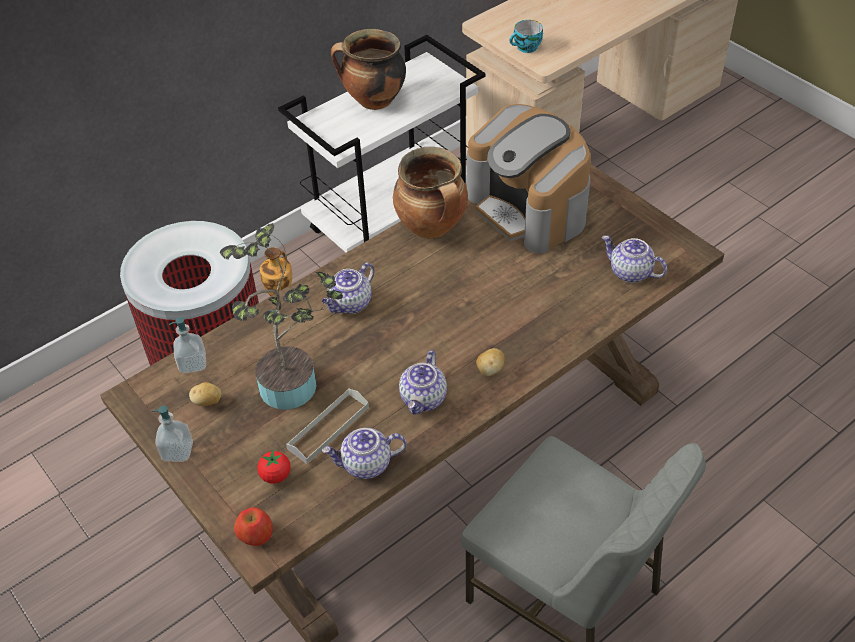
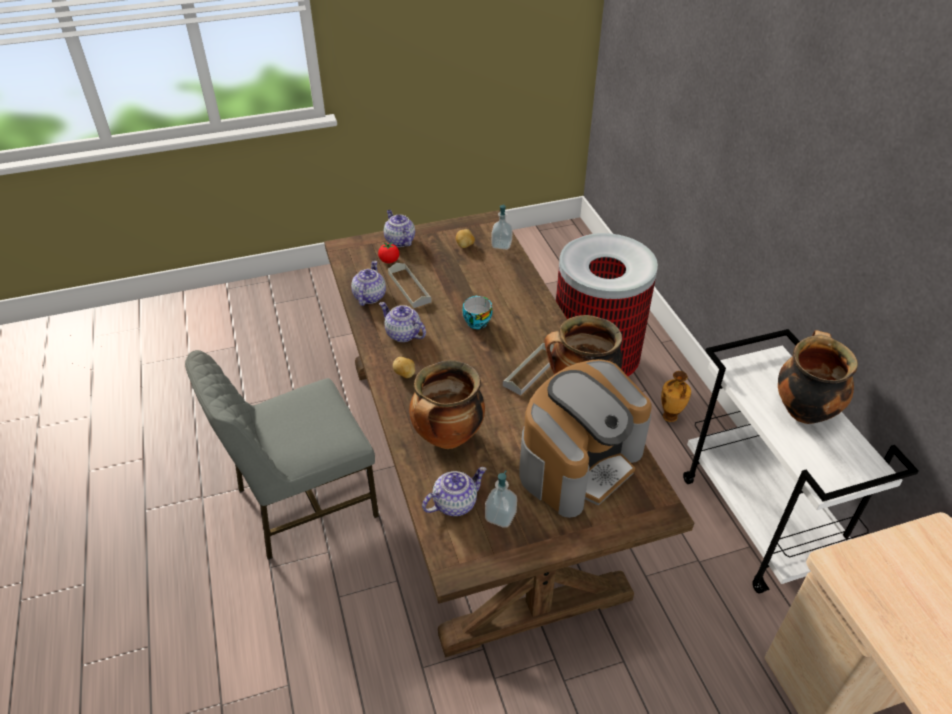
camera: 110 degrees right, 5 degrees down
soap dispenser [151,406,193,462] -> soap dispenser moved to [485,470,517,528]
potted plant [220,223,343,410] -> none
apple [234,507,273,546] -> none
teapot [322,263,374,314] -> teapot moved to [384,210,415,247]
coffee machine [467,104,591,254] -> coffee machine turned 150 degrees clockwise [519,359,652,518]
cup [509,20,543,53] -> cup moved to [462,295,492,329]
none -> cooking pot [409,360,485,449]
none -> grey tray [503,343,554,395]

